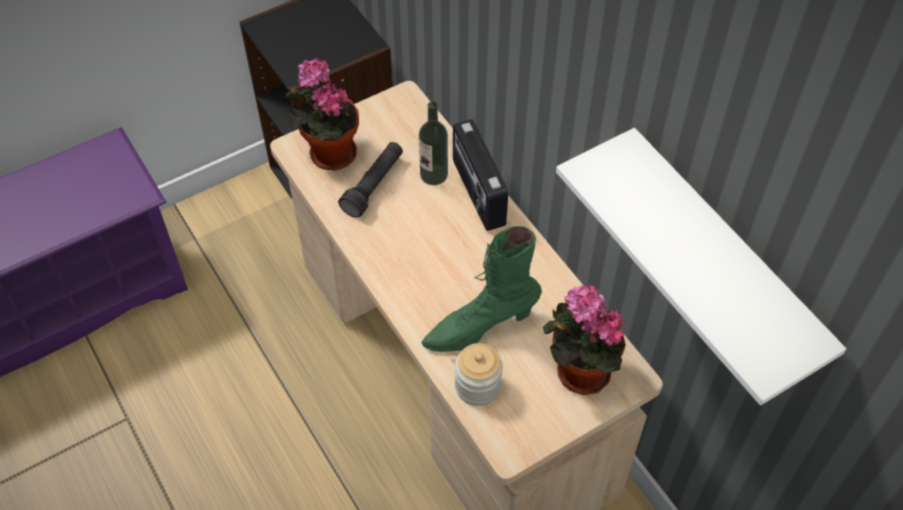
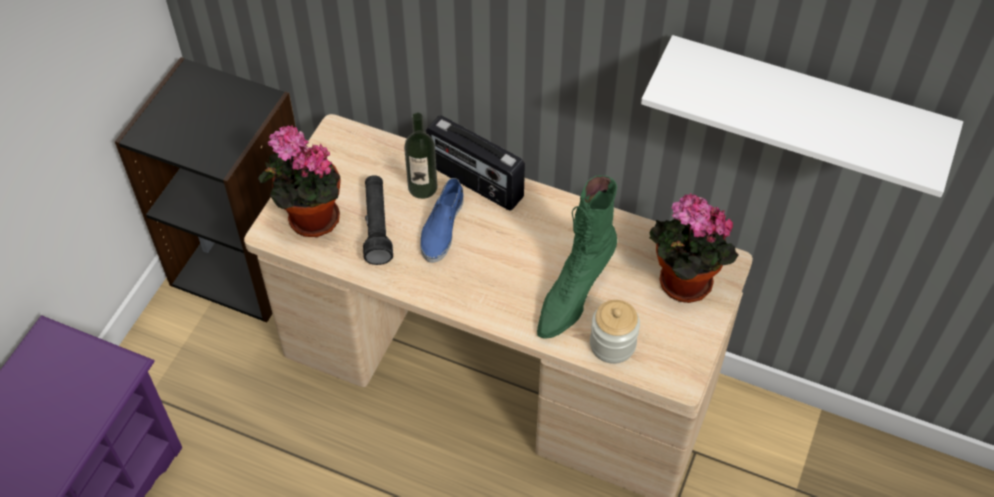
camera: 35 degrees left, 0 degrees up
none -> blue shoe [420,178,464,263]

